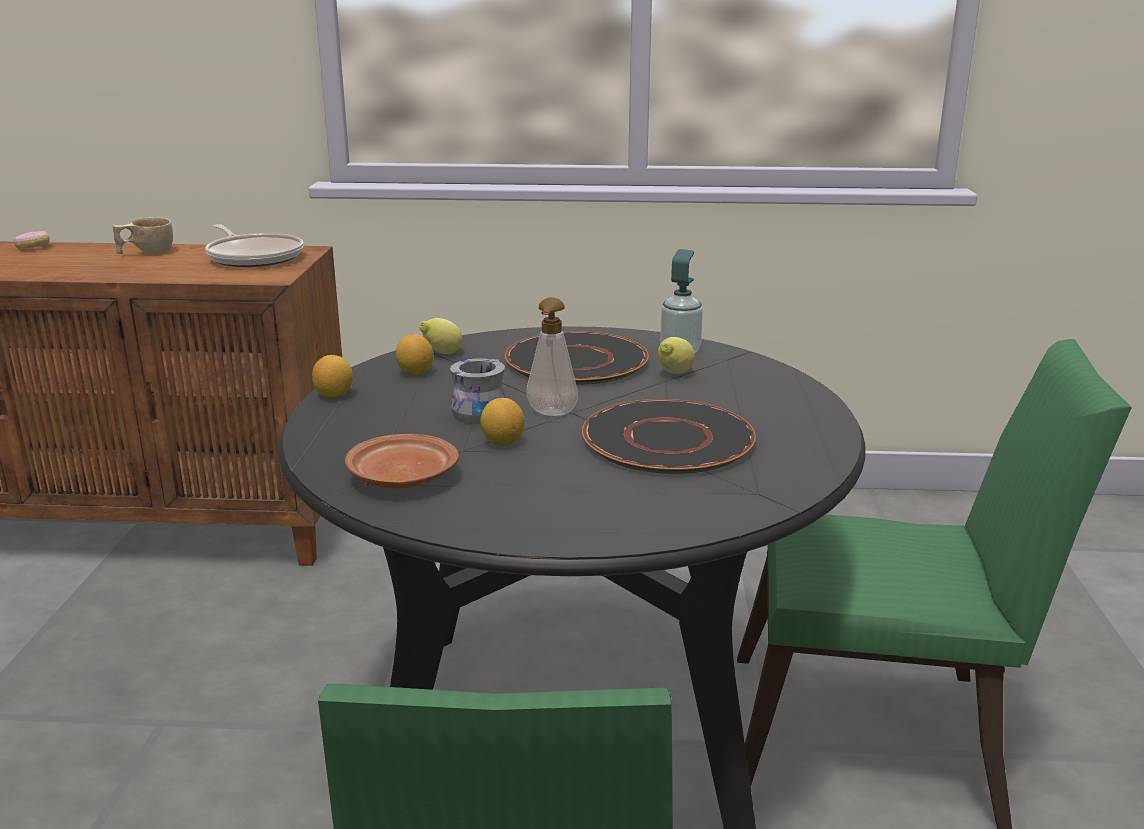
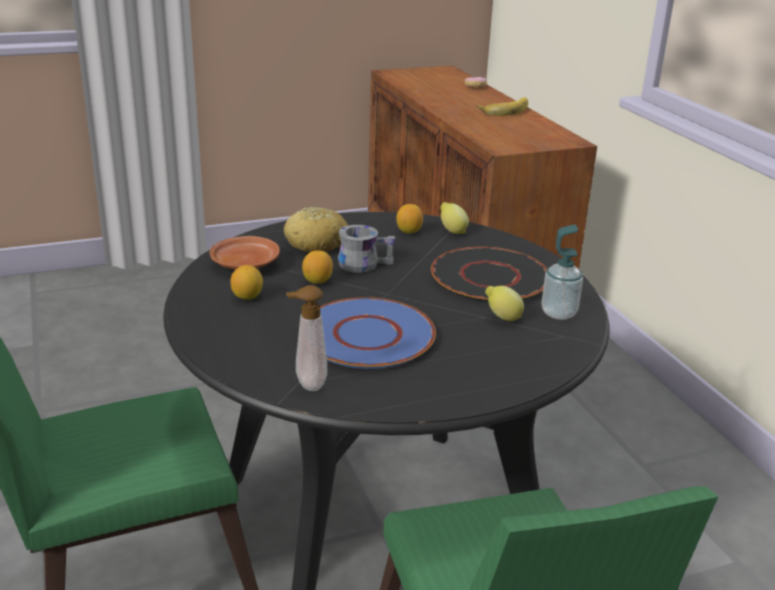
camera: 65 degrees right, 5 degrees up
beige cup [113,218,173,254] -> banana [476,97,528,116]
frying pan [205,224,304,267] -> none
lemon [312,355,353,398] -> lemon moved to [230,265,263,300]
soap dispenser [527,297,578,416] -> soap dispenser moved to [286,285,327,391]
black plate [582,399,756,474] -> blue plate [320,297,436,369]
none -> bread [284,207,348,252]

